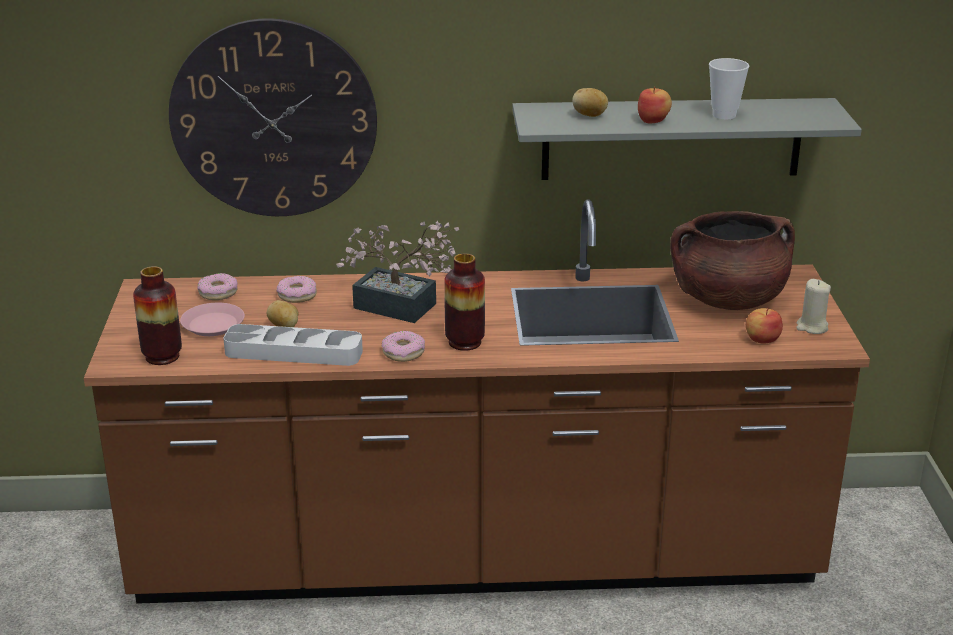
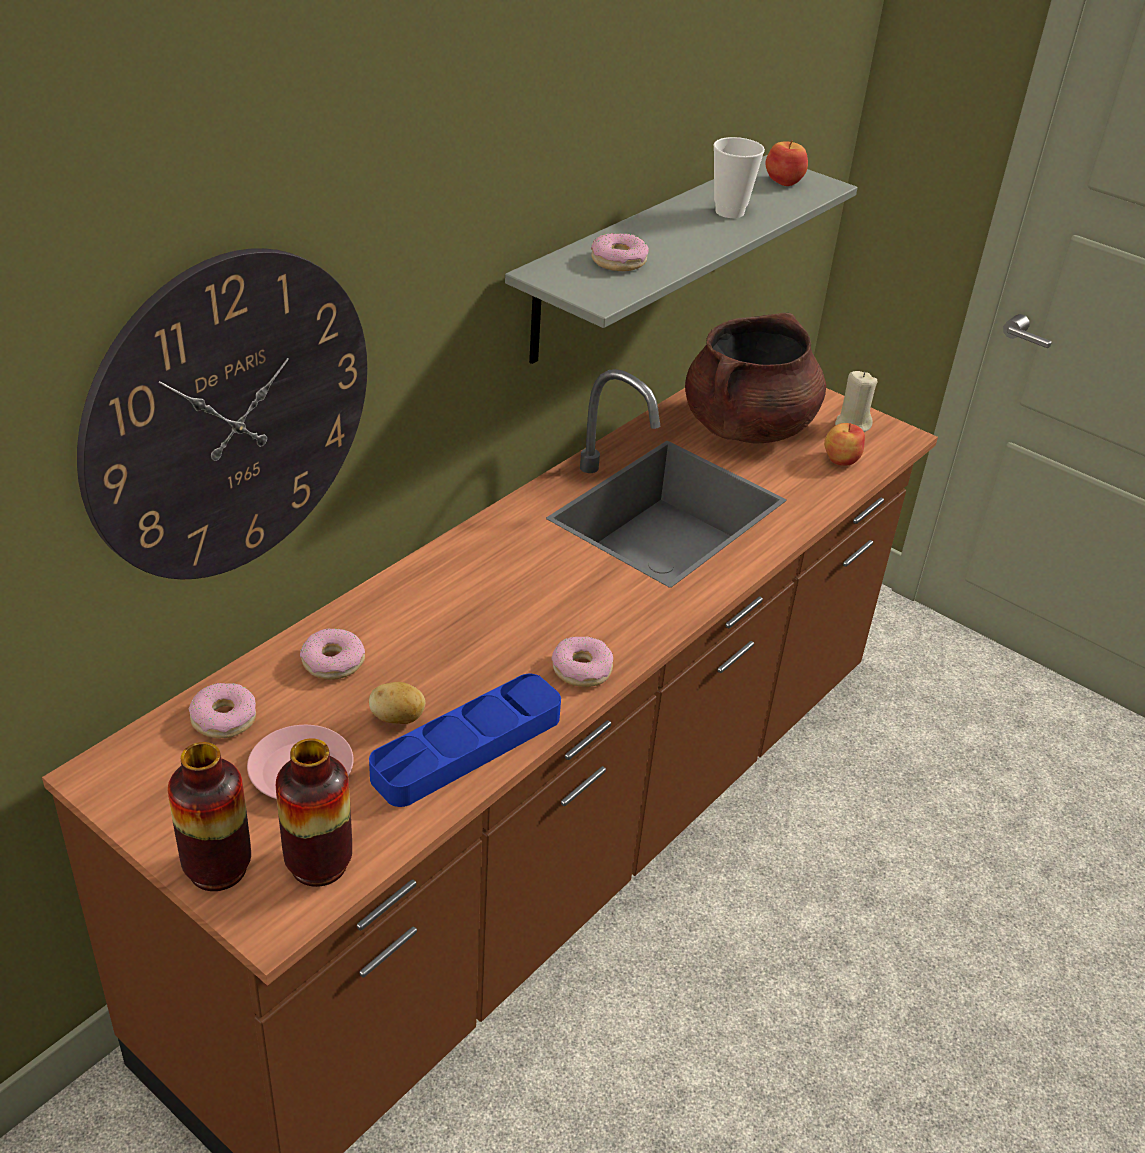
camera: 50 degrees left, 10 degrees up
grey tray [223,324,363,366] -> blue tray [369,674,561,807]
potted plant [336,221,459,323] -> none
vase [444,254,485,351] -> vase moved to [168,742,251,891]
potato [572,88,608,117] -> donut [591,233,649,271]
apple [638,87,672,123] -> apple moved to [765,140,808,186]

